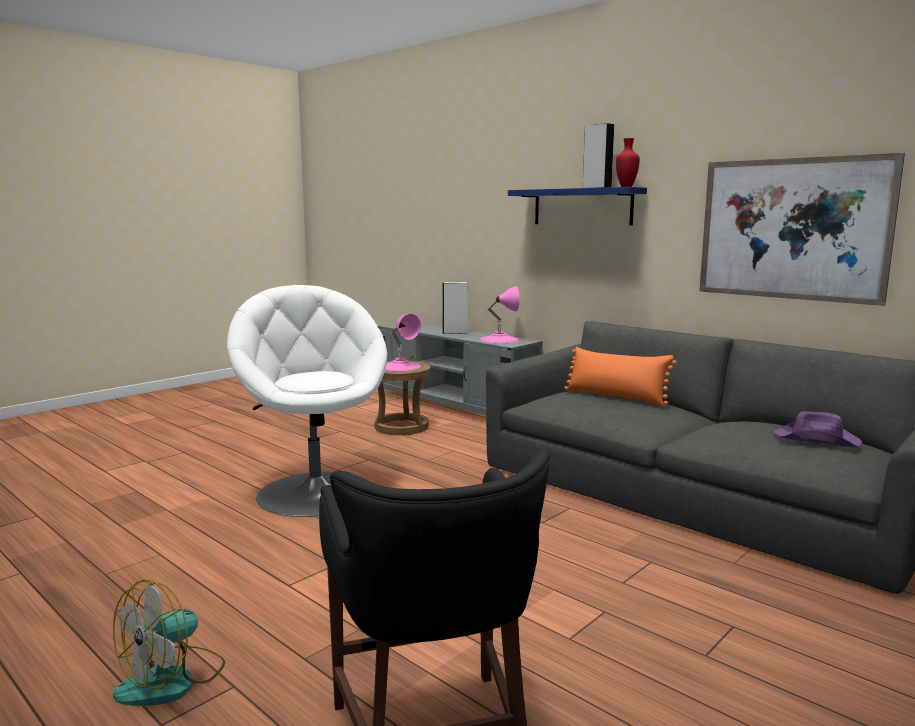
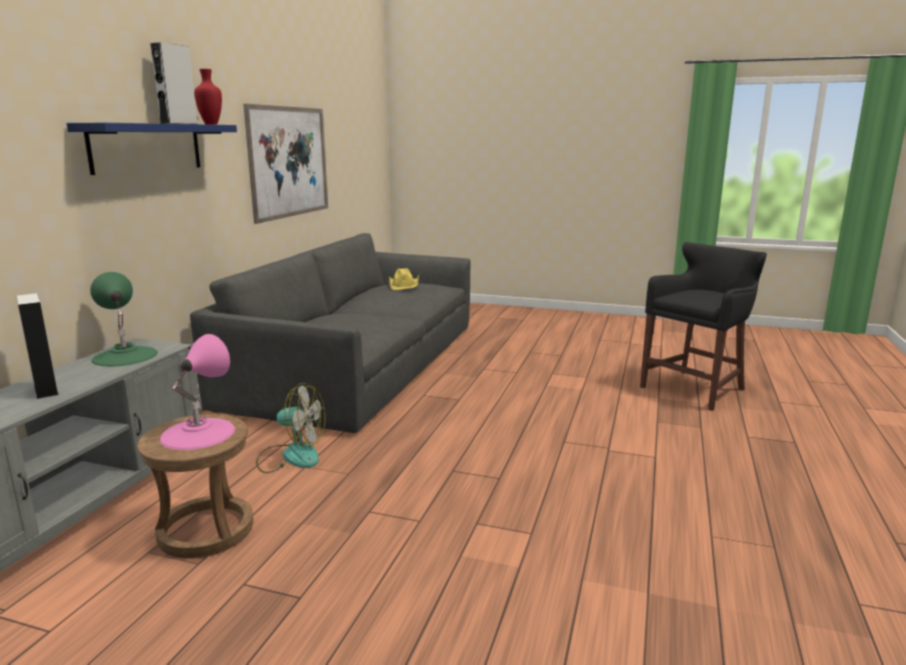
camera: 115 degrees left, 5 degrees up
fan [113,579,225,706] -> fan moved to [256,383,325,473]
white armchair [227,285,387,517] -> none
pink table lamp [480,286,519,343] -> green table lamp [90,272,158,367]
orange pillow [564,347,677,406] -> none
purple hat [774,411,862,447] -> yellow hat [389,268,419,290]

